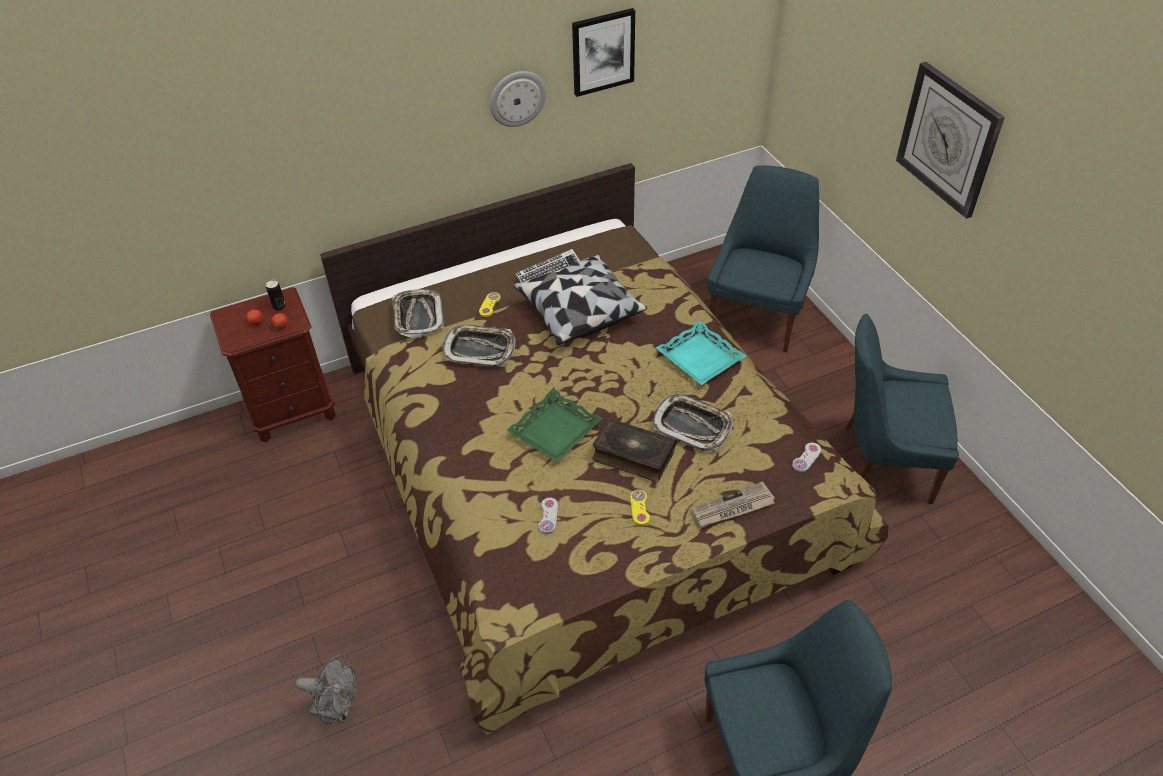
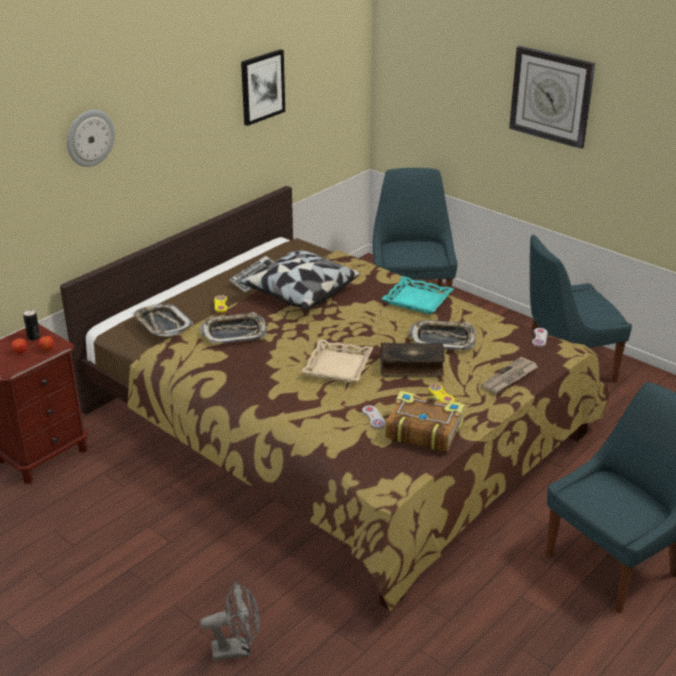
camera: 25 degrees left, 15 degrees down
wall clock [490,71,546,127] -> wall clock moved to [67,110,115,167]
green tray [507,389,603,462] -> beige tray [301,339,374,383]
none -> book [385,391,465,452]

